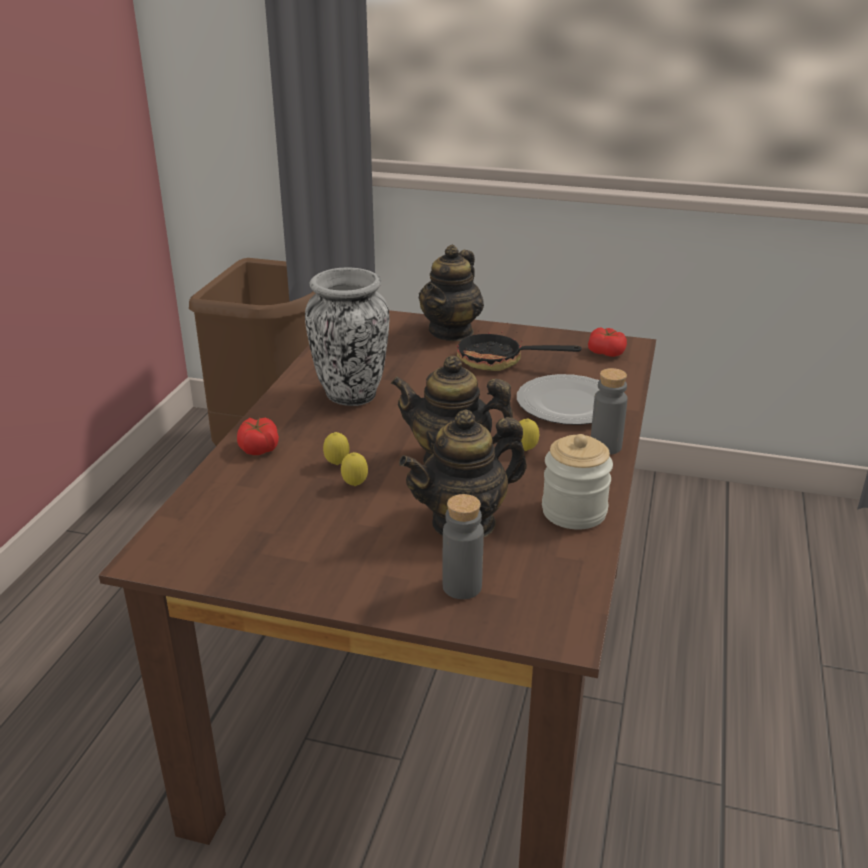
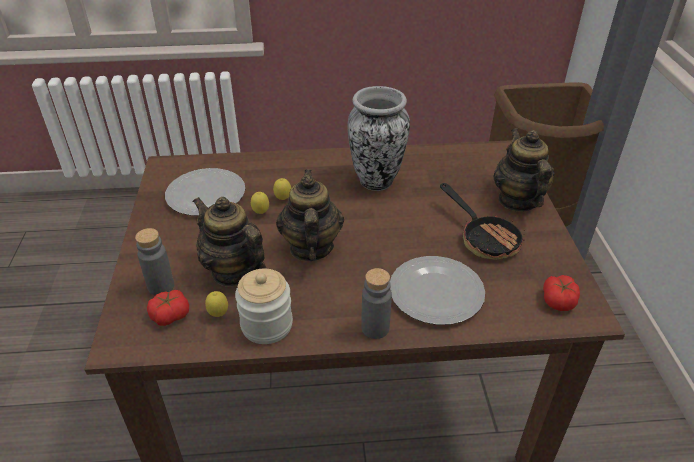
camera: 70 degrees right, 10 degrees up
tomato [237,418,279,455] -> tomato moved to [147,290,189,326]
teapot [418,245,484,341] -> teapot turned 75 degrees clockwise [494,129,555,212]
frying pan [457,330,582,371] -> frying pan turned 150 degrees clockwise [440,183,525,260]
lemon [519,418,539,451] -> lemon moved to [205,291,228,317]
none -> plate [165,168,245,216]

